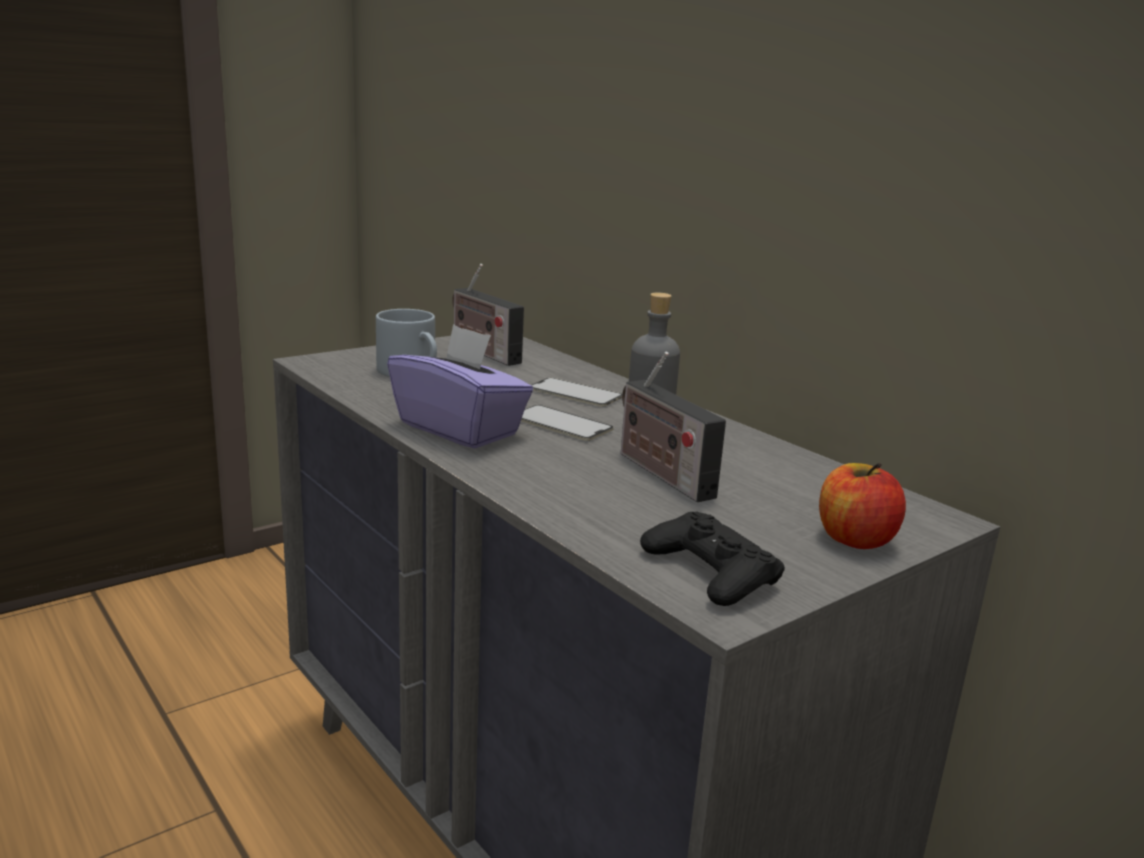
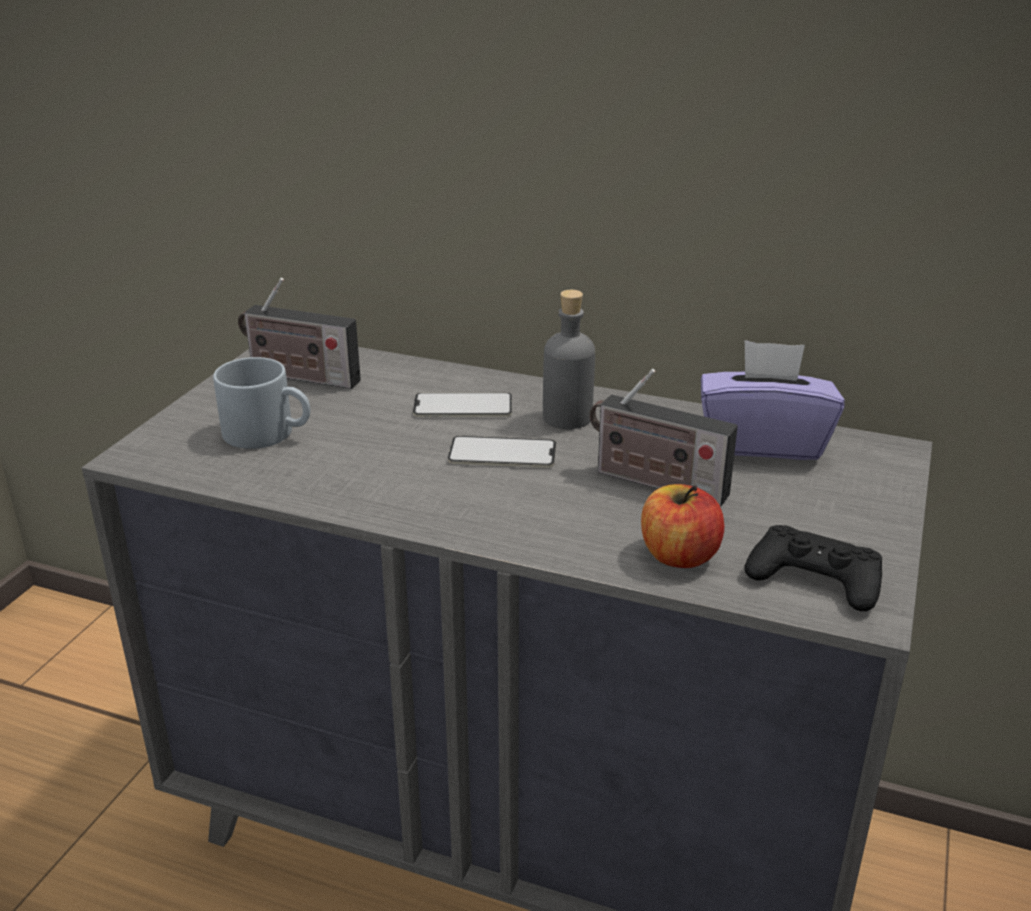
camera: 30 degrees left, 10 degrees up
purple tissue box [387,324,533,449] -> purple tissue box moved to [701,340,845,460]
apple [819,463,906,549] -> apple moved to [641,484,724,568]

